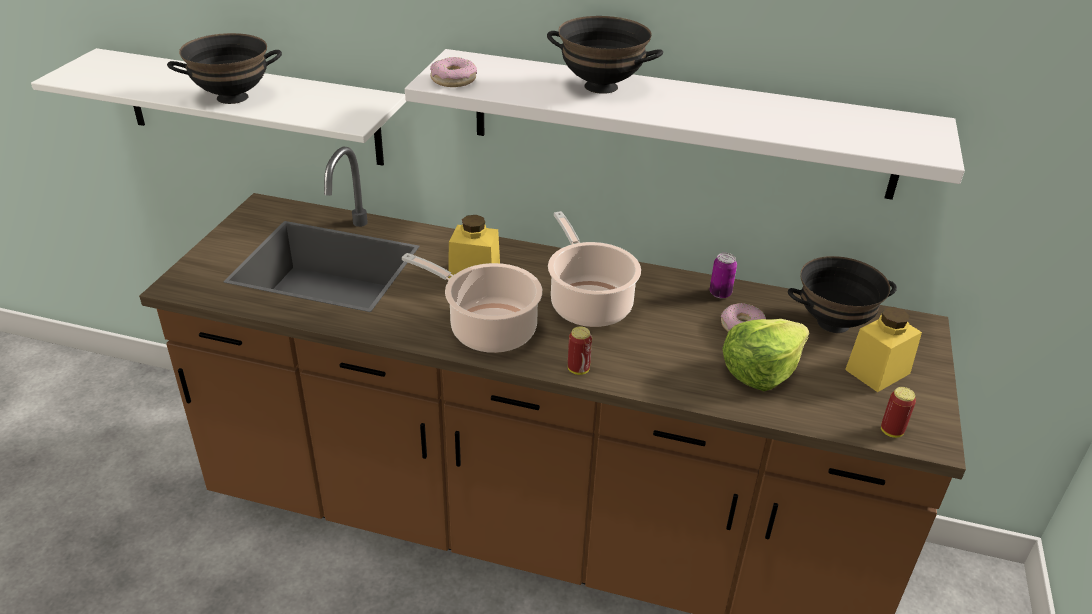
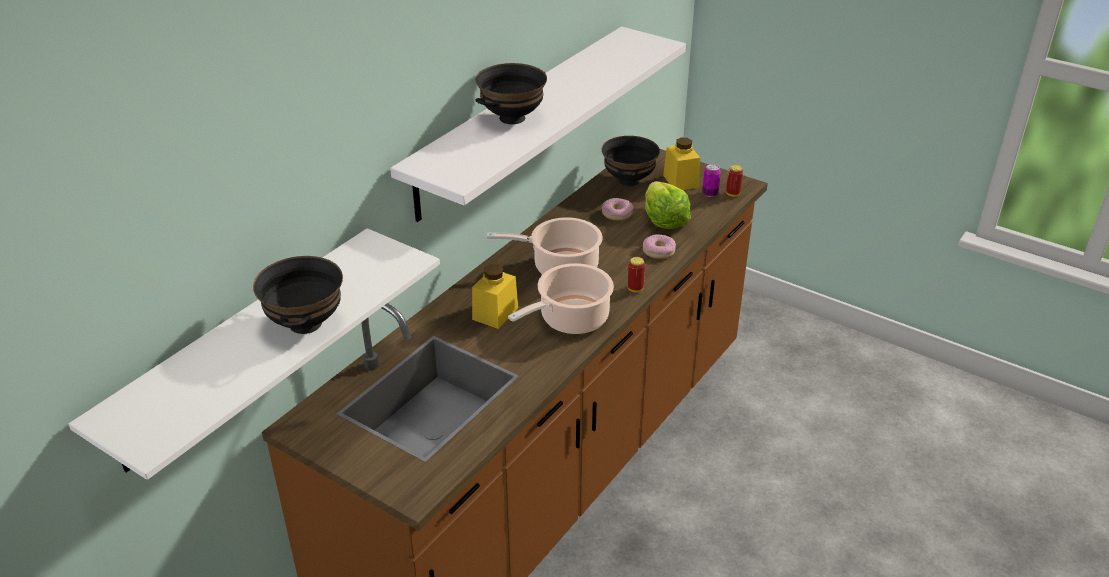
camera: 70 degrees left, 0 degrees up
donut [430,57,477,87] -> donut moved to [643,234,676,259]
can [709,253,737,298] -> can moved to [702,164,721,197]

